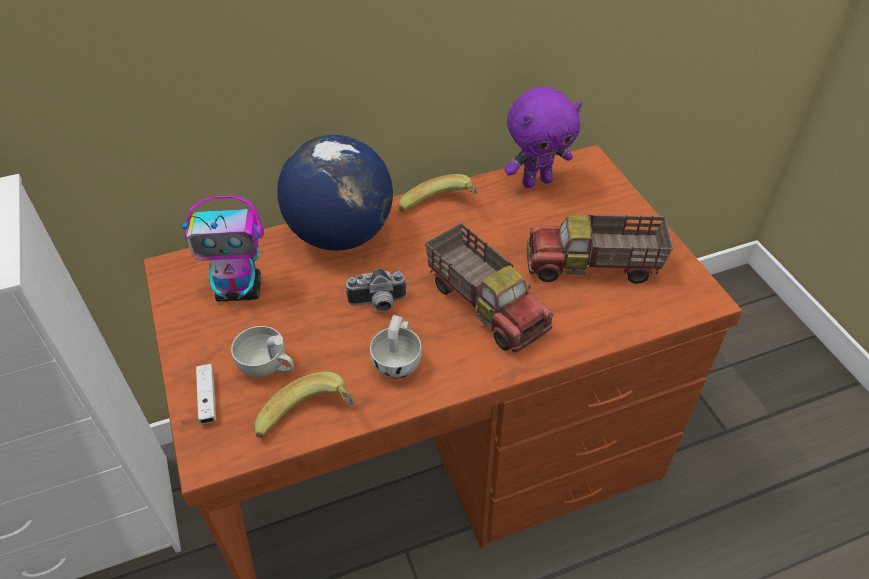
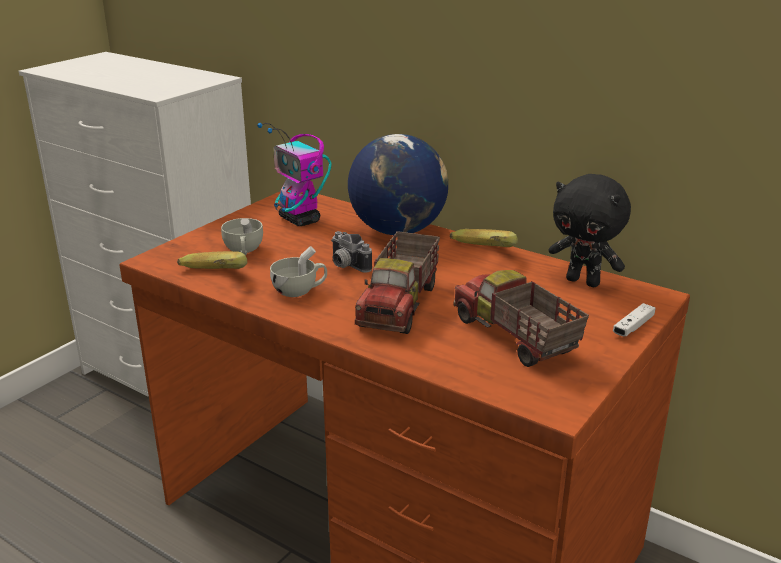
camera: 55 degrees right, 20 degrees down
white game controller [196,364,216,424] -> white game controller moved to [613,303,656,337]
purple plush toy [505,87,582,188] -> black plush toy [549,174,631,287]

